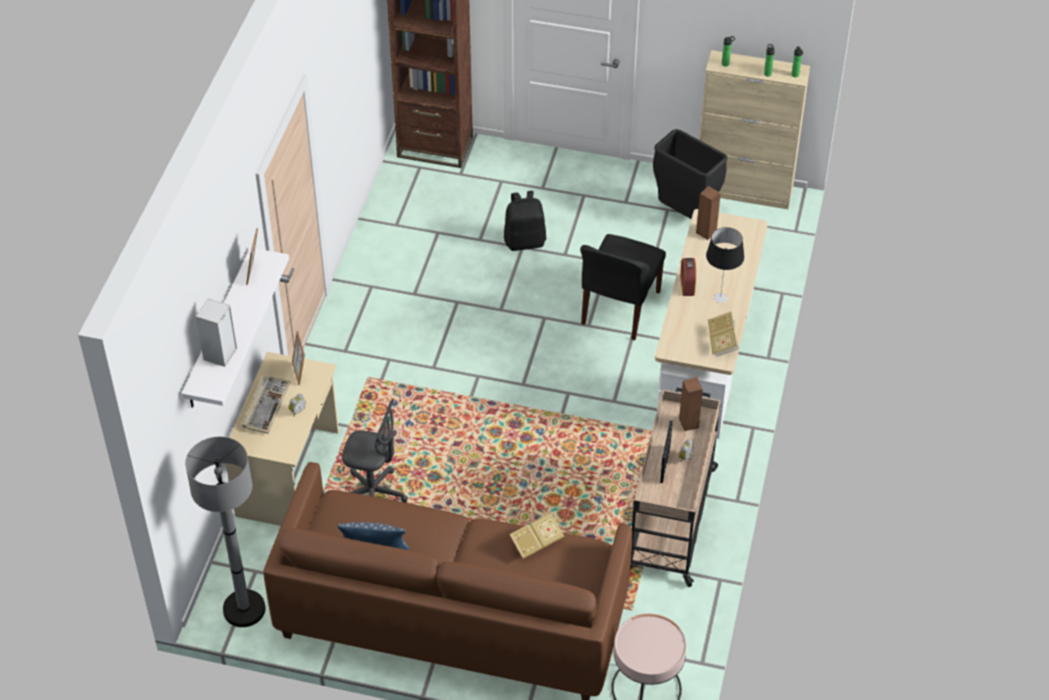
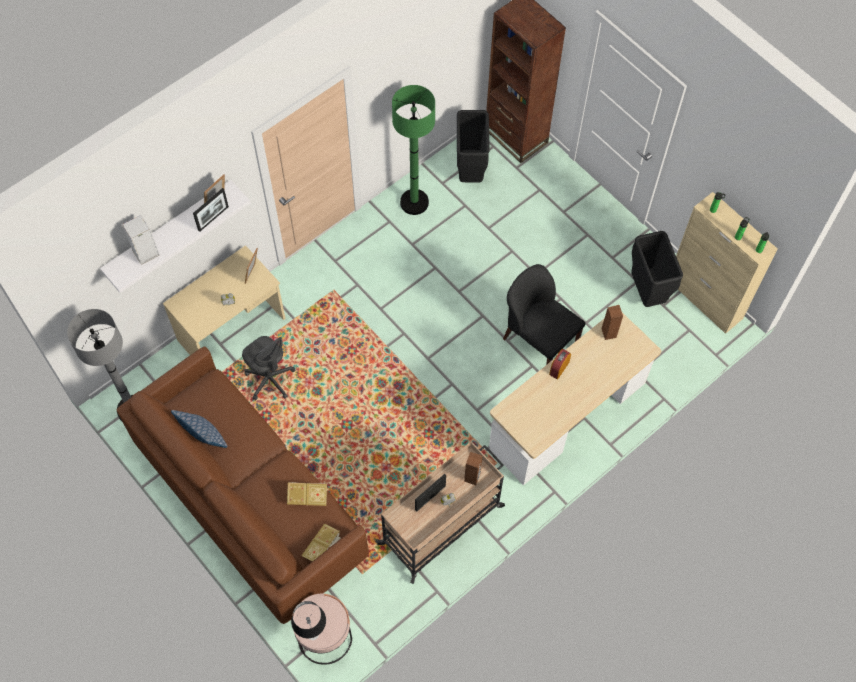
camera: 35 degrees right, 15 degrees up
keyboard [242,376,291,434] -> none
black backpack [504,191,546,251] -> none
black chair [580,234,666,340] -> black chair turned 75 degrees clockwise [503,264,585,365]
table lamp [706,227,744,303] -> table lamp moved to [291,601,326,640]
book [708,311,739,357] -> book moved to [301,524,341,561]
none -> picture frame [193,188,229,232]
none -> green floor lamp [392,85,435,215]
none -> black trash can [457,110,490,182]

